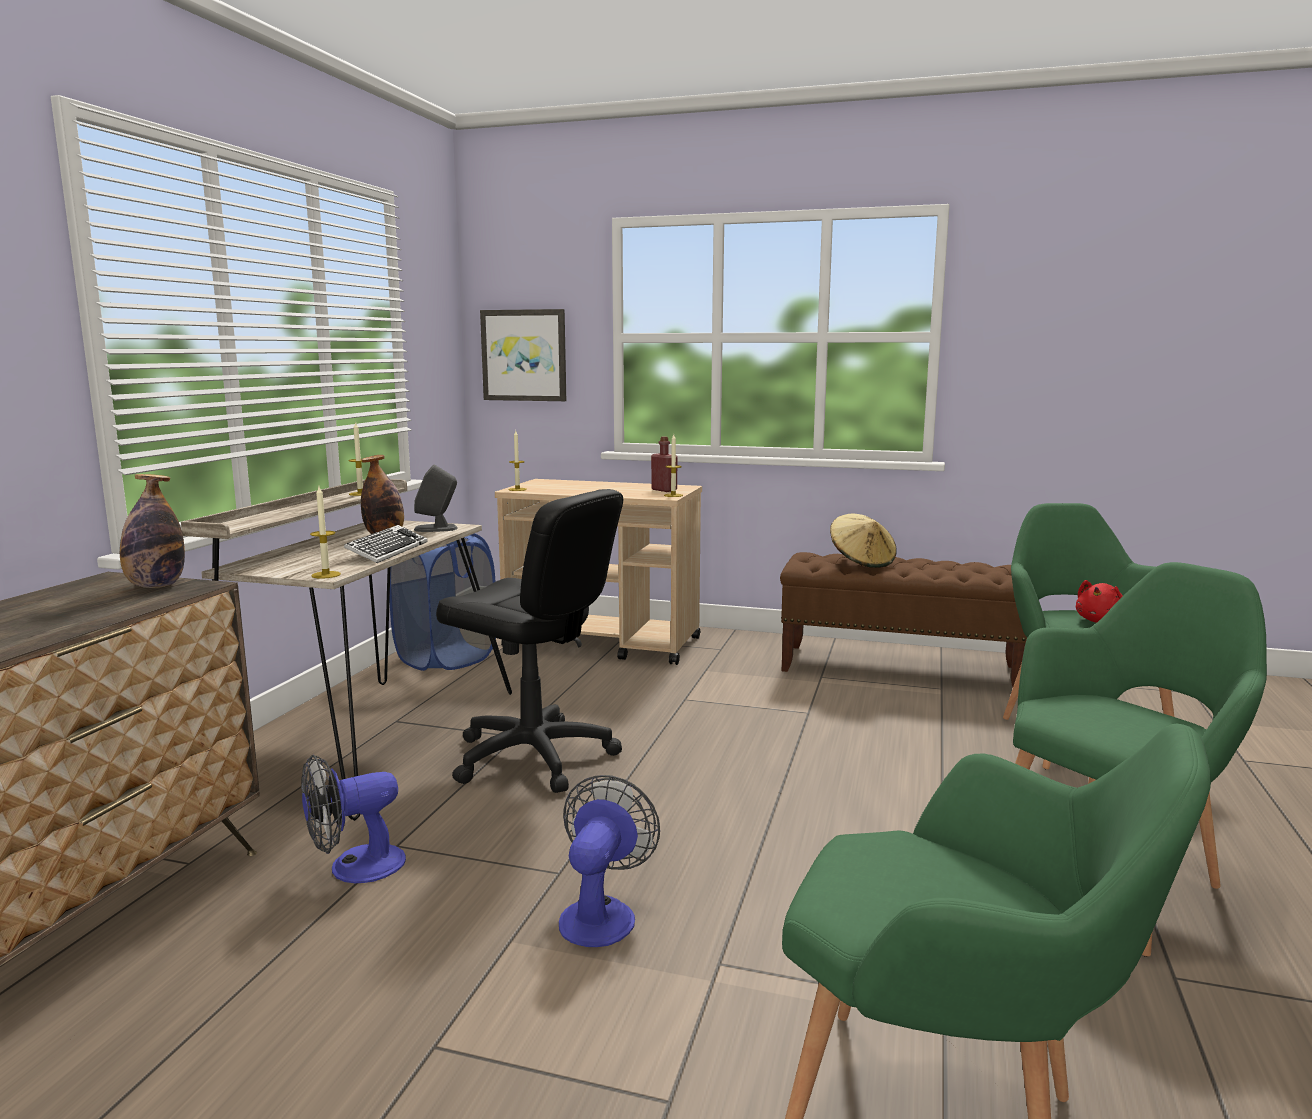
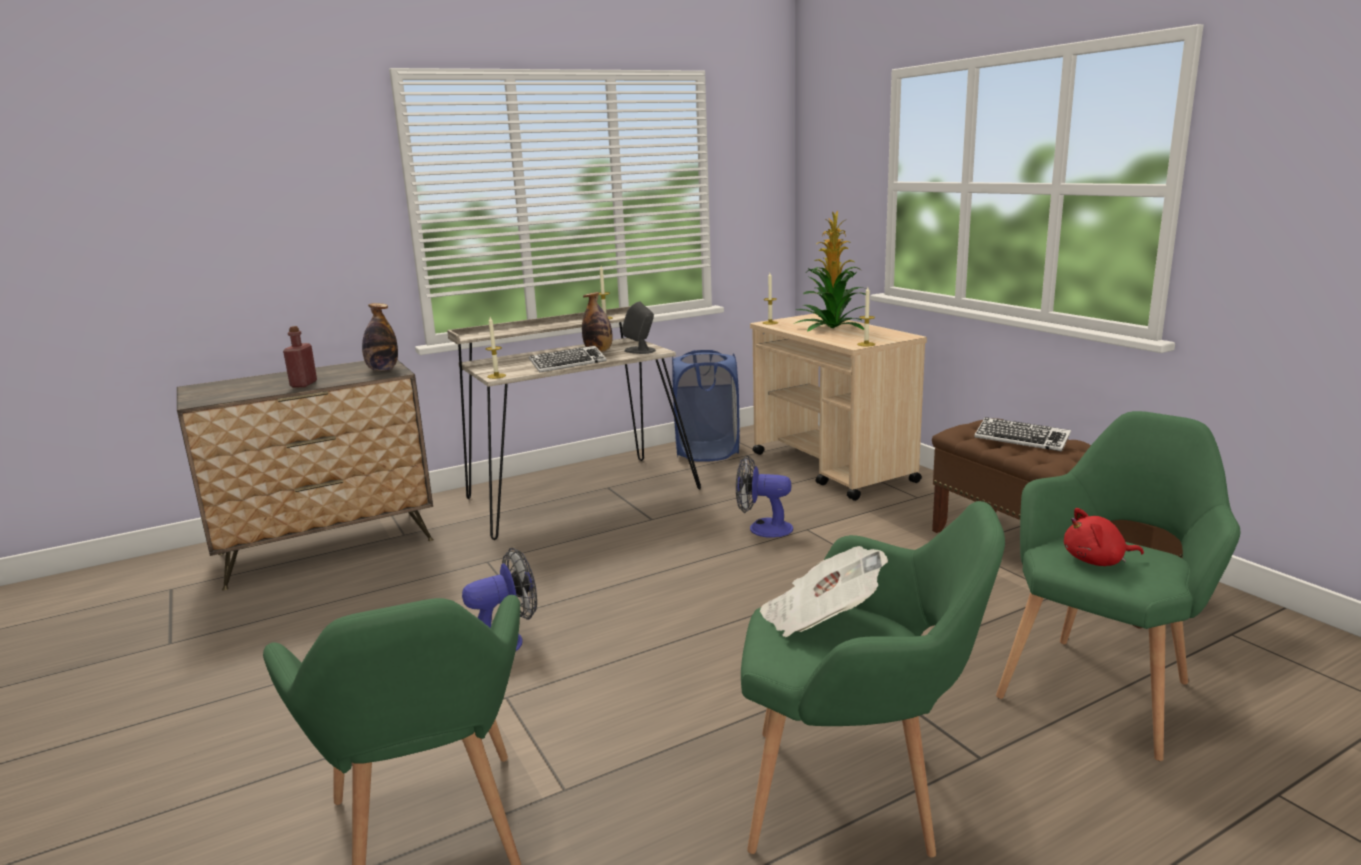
camera: 45 degrees right, 5 degrees up
fan [301,755,406,883] -> fan moved to [736,455,793,538]
black office chair [436,489,623,793] -> none
picture [480,309,566,401] -> none
red bottle [651,437,678,492] -> red bottle moved to [283,326,317,388]
beige hat [830,514,897,568] -> keyboard [974,417,1071,452]
none -> newspaper [760,546,888,637]
none -> potted plant [794,211,867,332]

